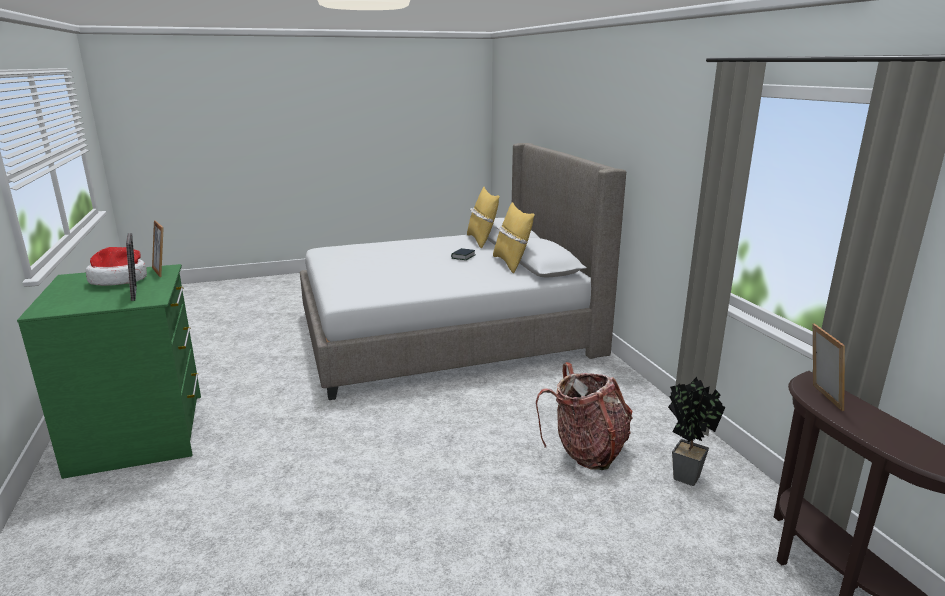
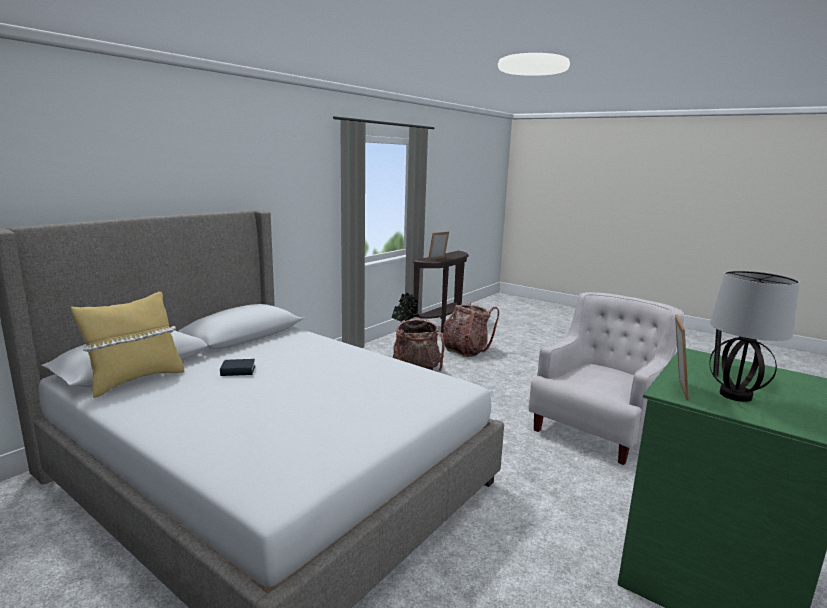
camera: 125 degrees left, 5 degrees down
hat [86,247,147,286] -> table lamp [709,271,799,402]
yellow pillow [493,202,535,273] -> none
none -> backpack [443,302,499,357]
none -> white armchair [528,292,684,465]

